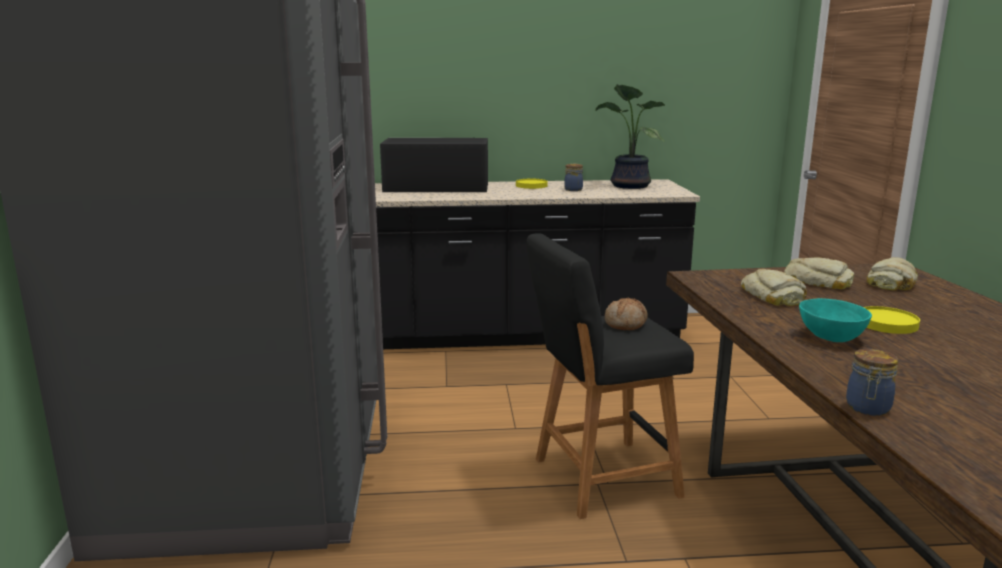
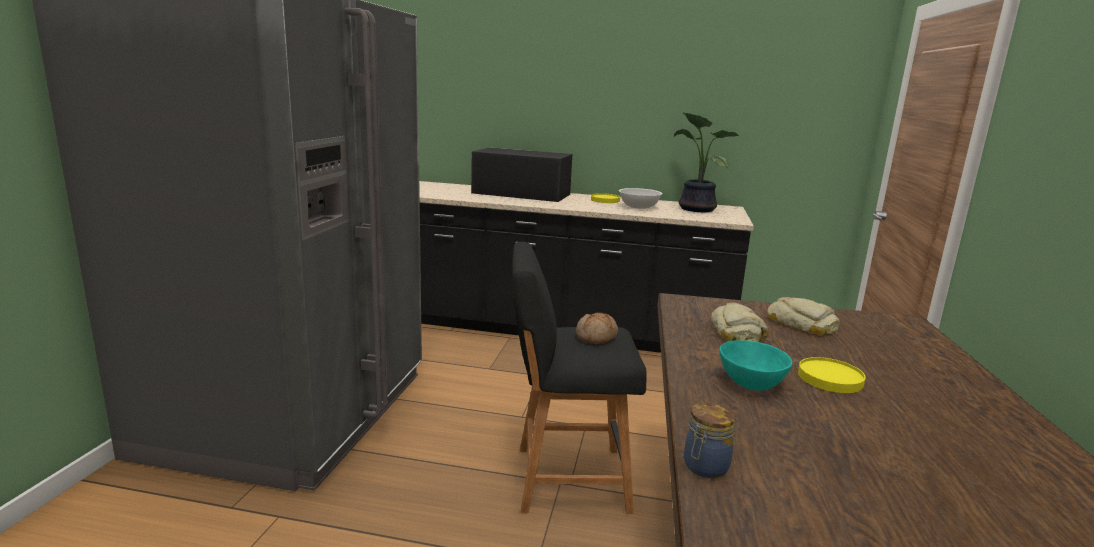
camera: 15 degrees right, 0 degrees up
jar [564,164,583,191] -> white bowl [619,188,663,209]
bread [866,257,918,290] -> none

